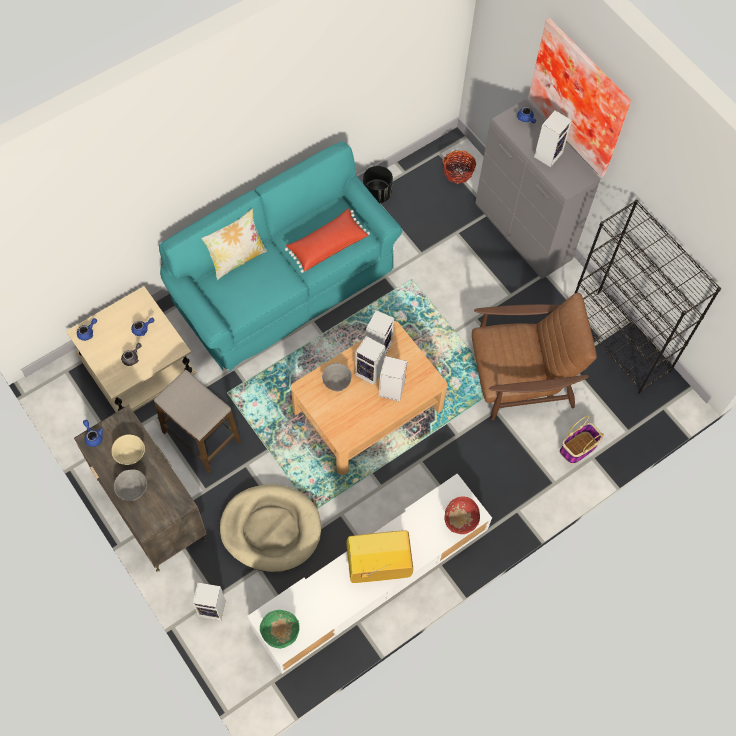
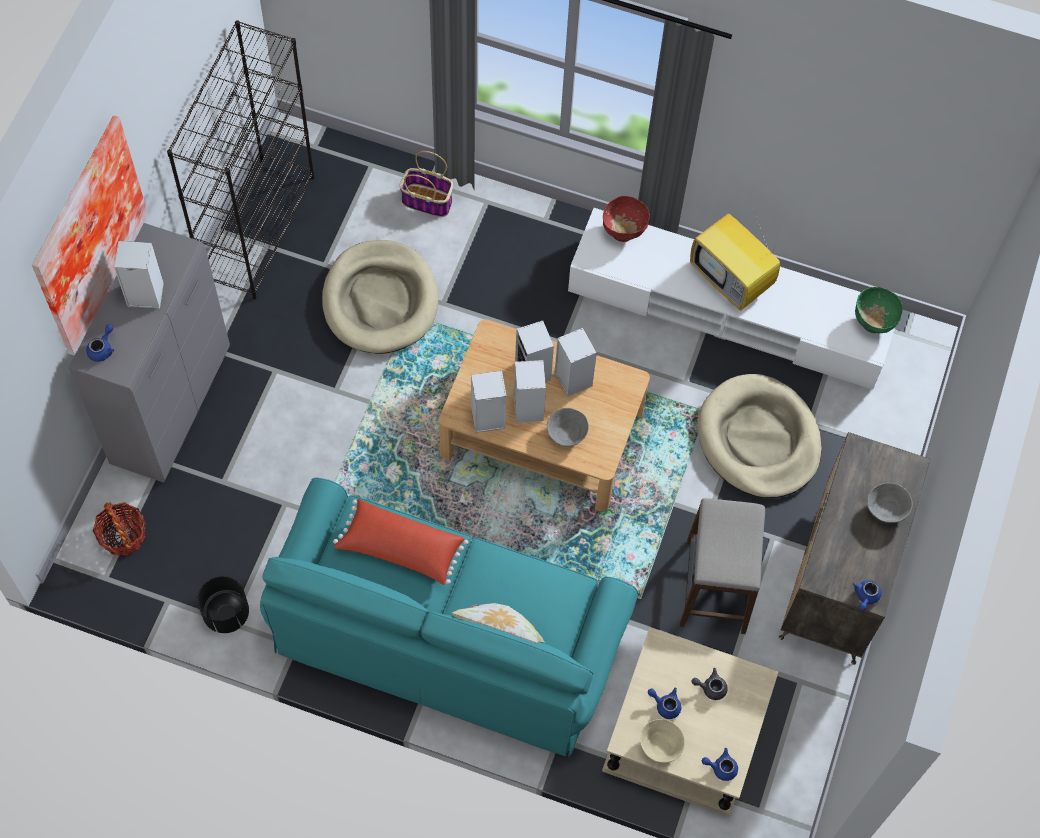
camera: 125 degrees left, 0 degrees up
beige bowl [112,434,145,465] -> beige bowl moved to [640,719,685,763]
speaker [193,582,226,621] -> speaker moved to [555,328,597,397]
brown armchair [472,293,597,420] -> beige dog bed [322,240,438,354]

